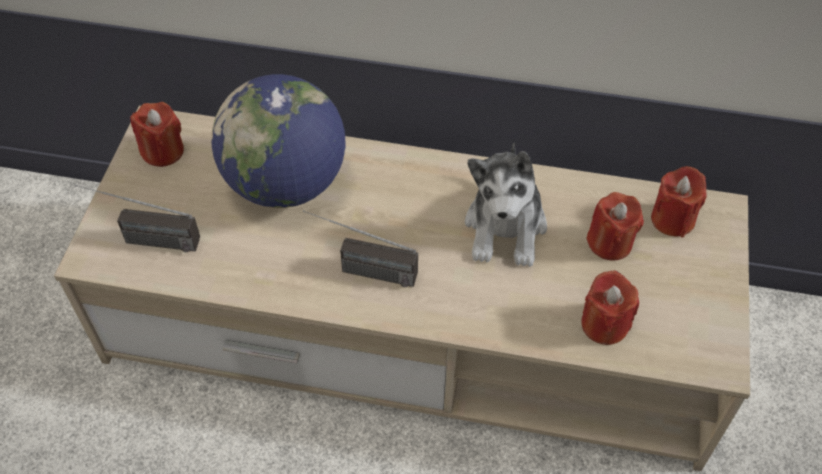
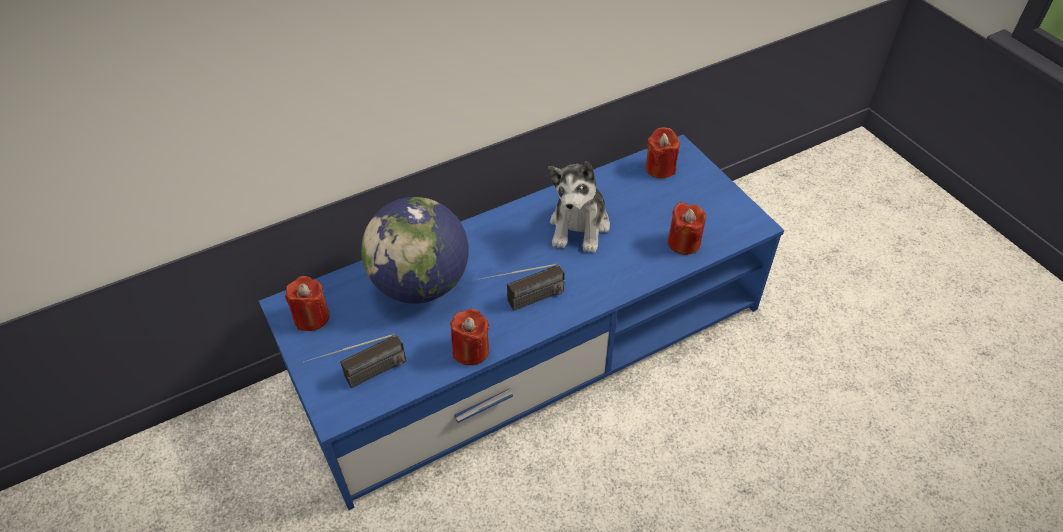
camera: 40 degrees left, 5 degrees down
beige tv stand [54,106,750,471] -> blue tv stand [259,135,784,510]
plush toy [465,143,547,267] -> plush toy turned 45 degrees clockwise [548,161,610,253]
red candle [586,192,644,260] -> red candle moved to [450,309,489,365]

